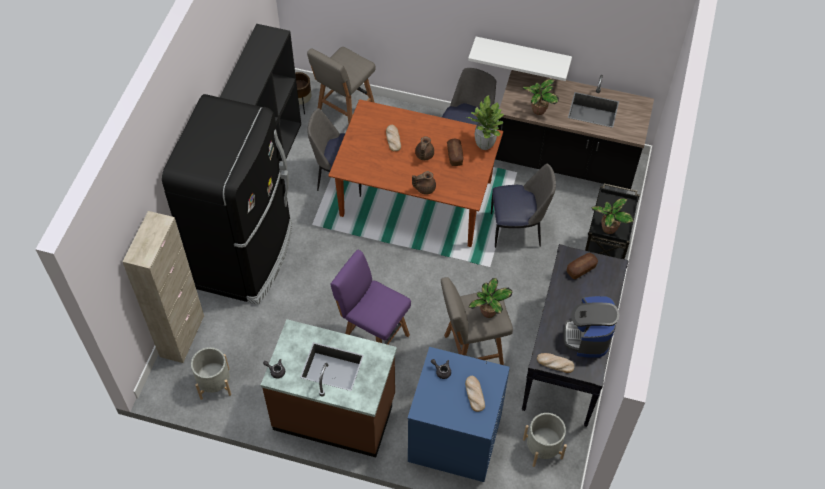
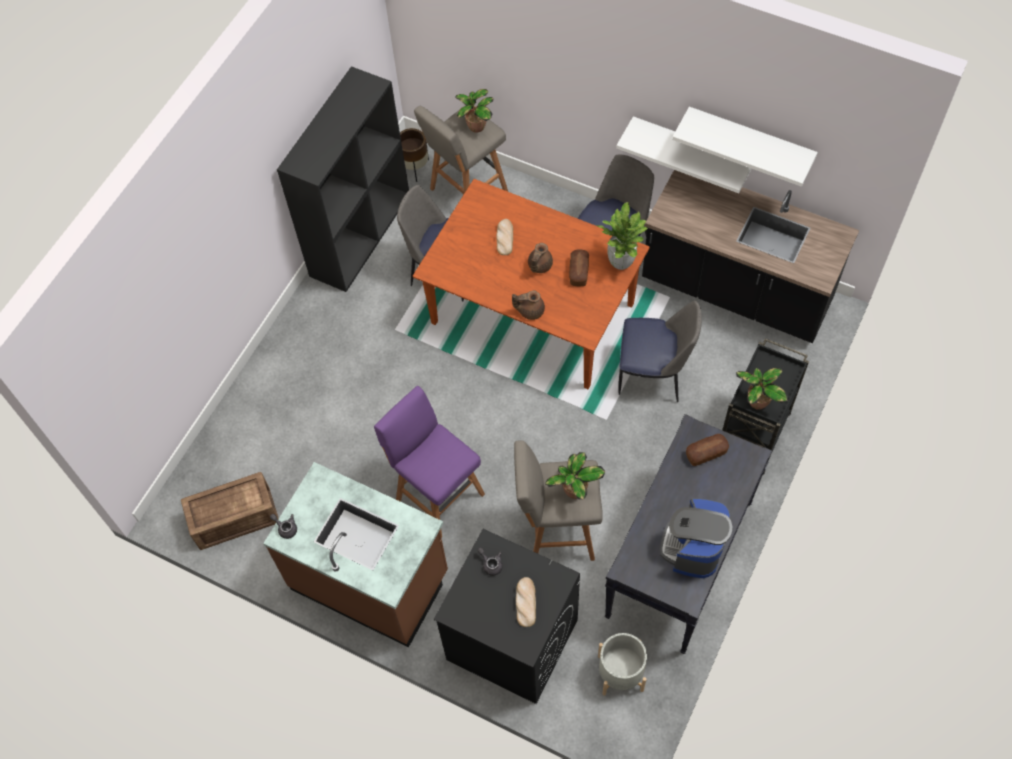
camera: 15 degrees right, 5 degrees up
beige cabinet [122,211,204,363] -> none
black fridge [162,94,292,305] -> none
grey planter [191,347,231,400] -> crate [181,472,279,550]
blue washing machine [407,347,510,482] -> black washing machine [434,529,580,704]
potted plant [523,79,559,115] -> potted plant moved to [455,89,493,133]
bread [537,353,575,373] -> none
none -> white shelf [672,107,818,187]

